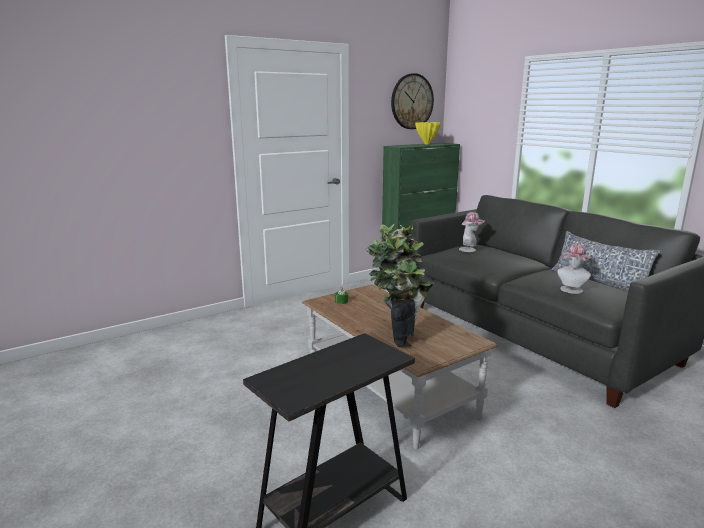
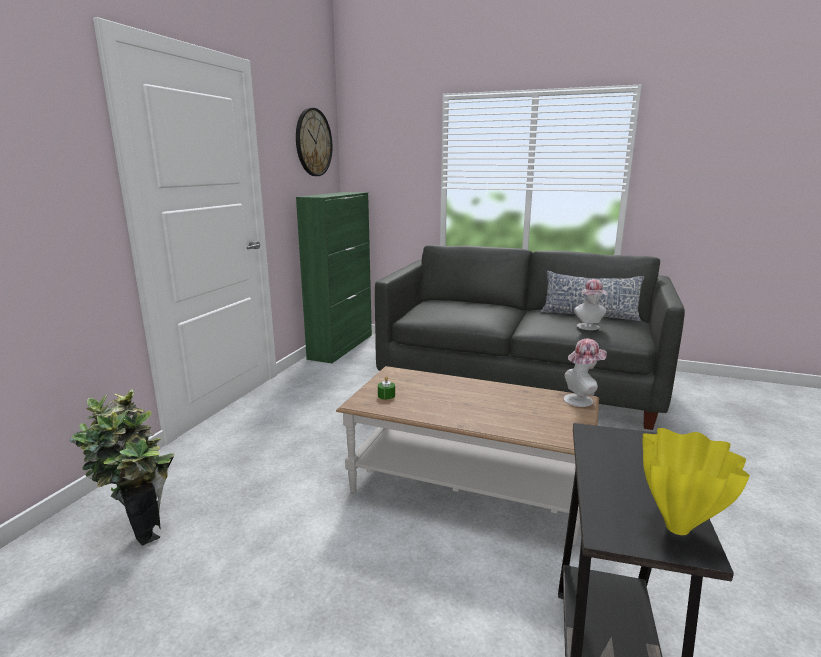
camera: 35 degrees left, 0 degrees up
potted plant [365,224,434,347] -> potted plant moved to [70,389,175,546]
yellow vase [415,122,441,145] -> yellow vase moved to [643,428,750,535]
hat [459,212,485,252] -> hat moved to [564,339,607,407]

